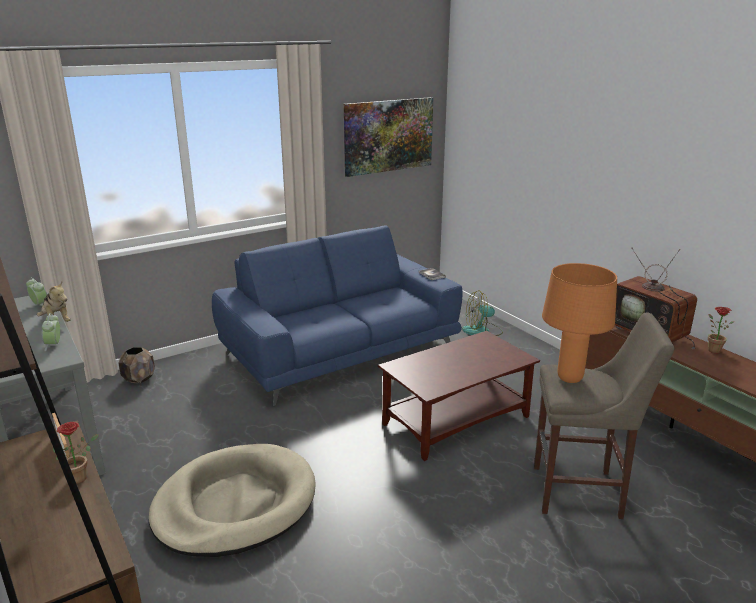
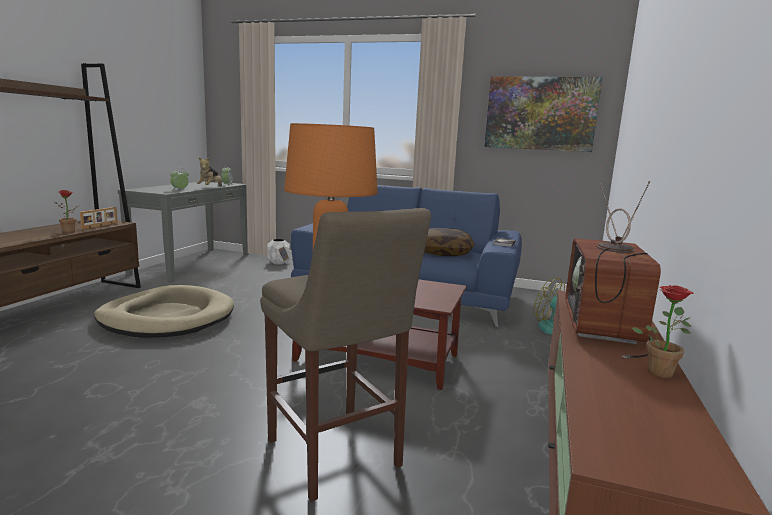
camera: 50 degrees right, 10 degrees down
brown planter [119,347,155,383] -> white planter [268,239,290,264]
none -> pillow [424,228,475,256]

